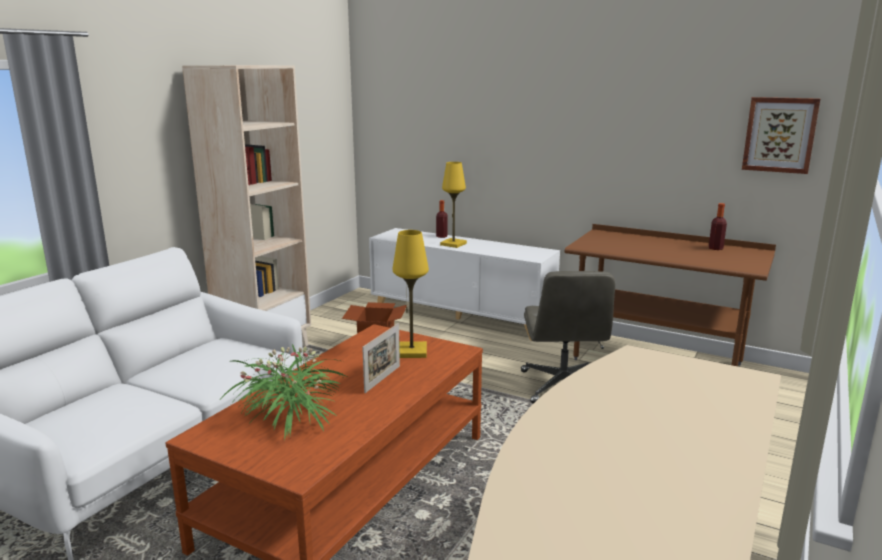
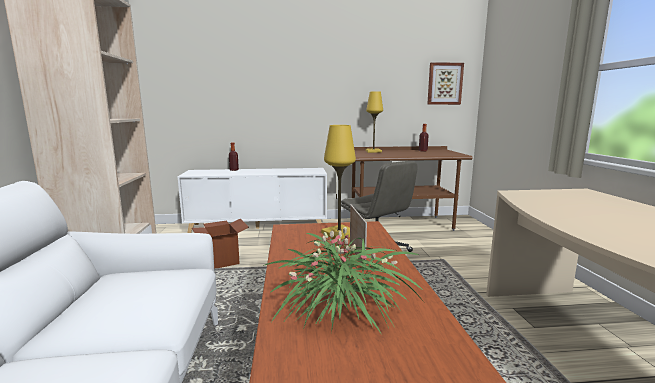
camera: 35 degrees left, 5 degrees down
yellow table lamp [440,162,467,248] -> yellow table lamp moved to [366,91,383,153]

